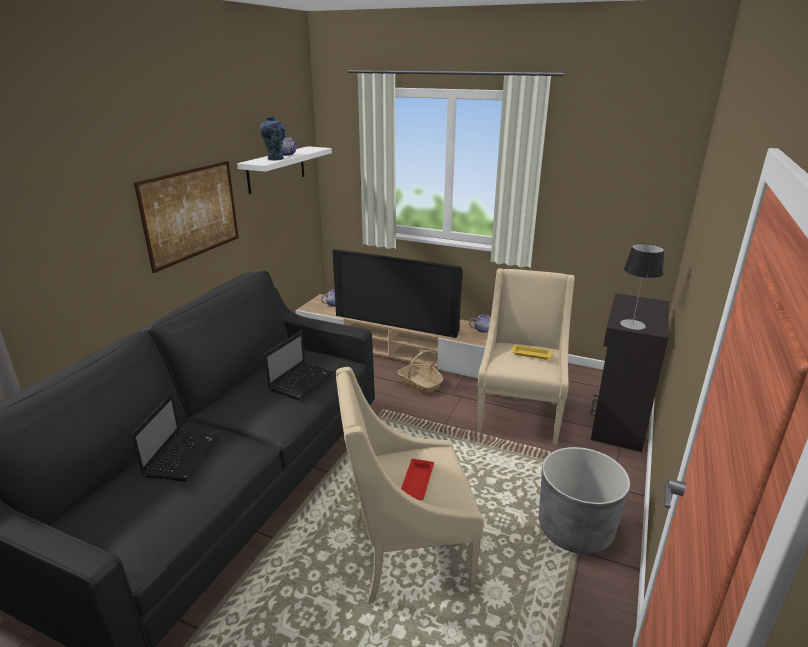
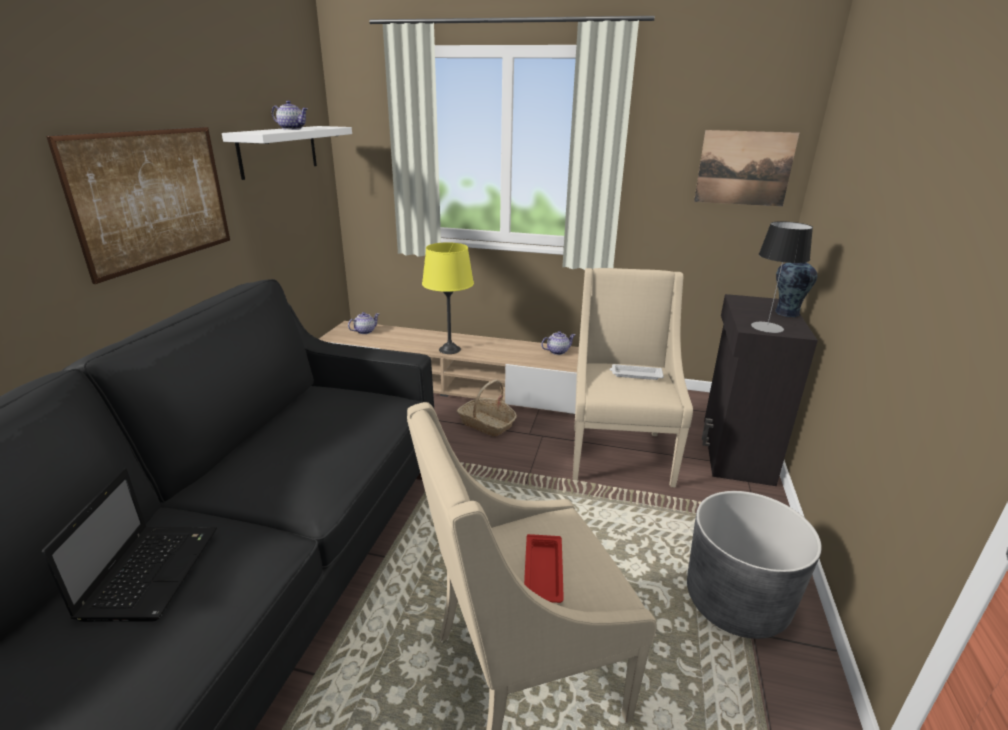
camera: 10 degrees left, 0 degrees up
vase [259,116,285,160] -> vase moved to [775,262,817,317]
laptop [264,331,334,400] -> none
television [332,249,463,338] -> yellow table lamp [422,242,474,354]
yellow tray [511,345,553,360] -> white tray [610,364,664,380]
none -> picture [694,130,799,207]

